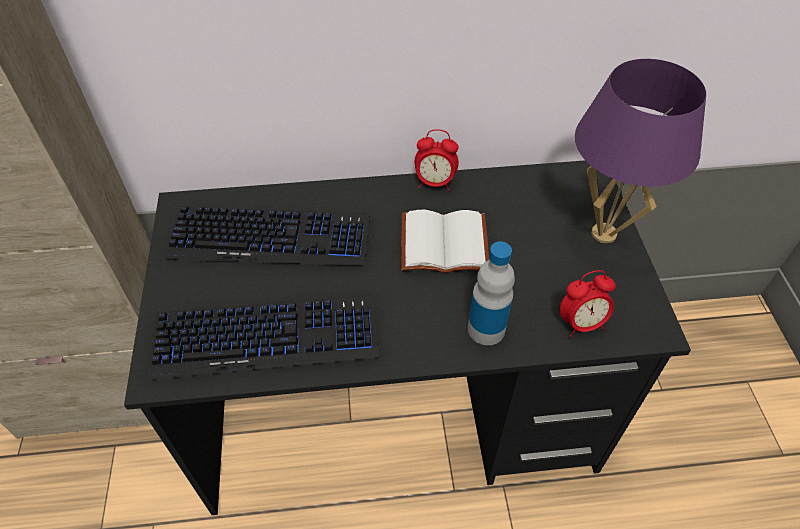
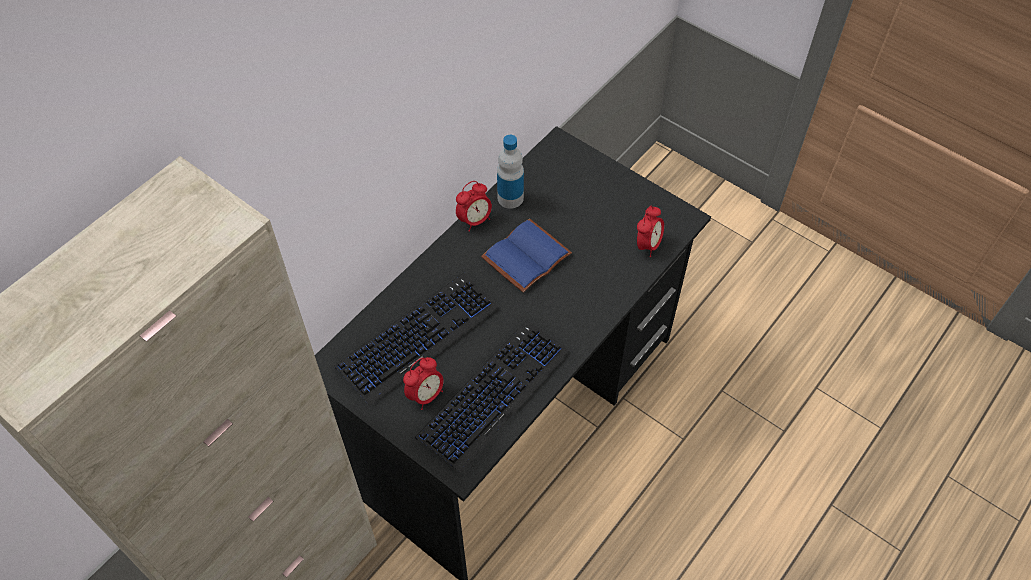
camera: 45 degrees left, 5 degrees up
white book [401,210,489,273] -> blue book [481,219,572,293]
bottle [468,241,515,345] -> bottle moved to [497,135,524,209]
purple table lamp [575,59,706,243] -> none
none -> alarm clock [403,357,444,410]

